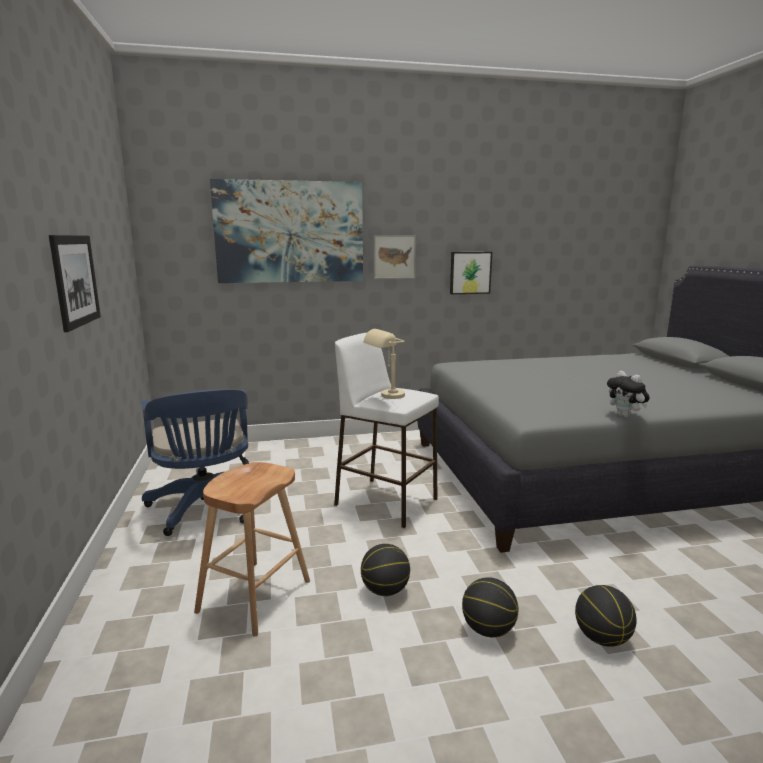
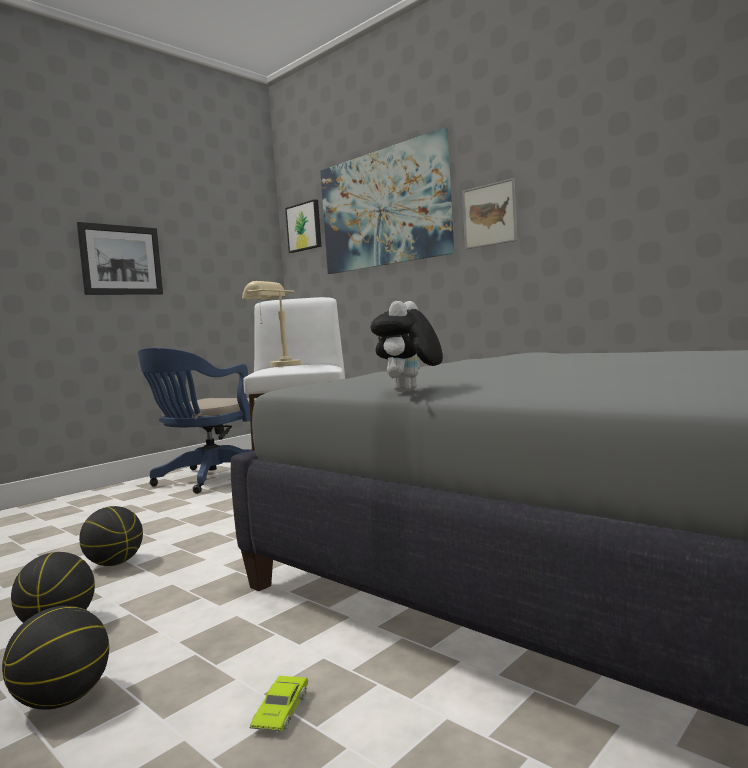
camera: 55 degrees right, 10 degrees down
brown stool [194,462,310,636] -> none
picture [450,252,492,294] -> picture moved to [285,199,321,253]
none -> green toy car [249,676,308,731]

